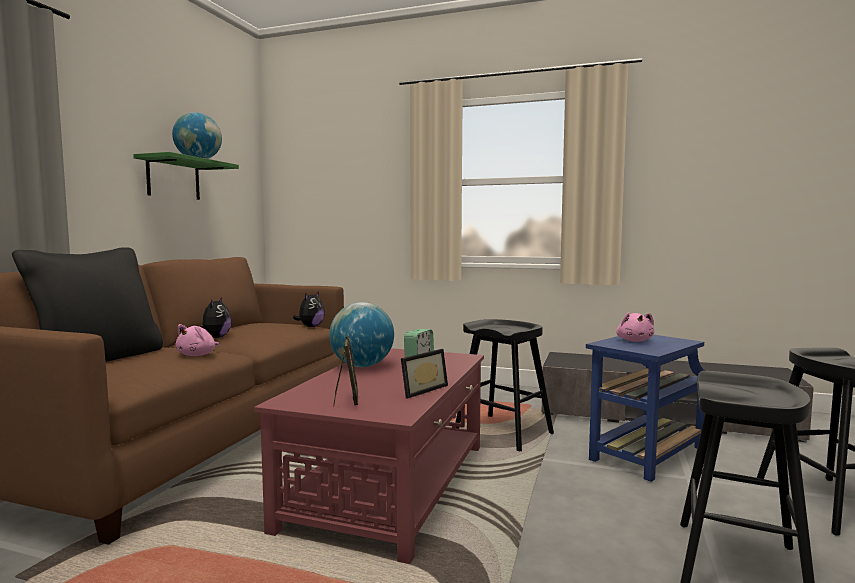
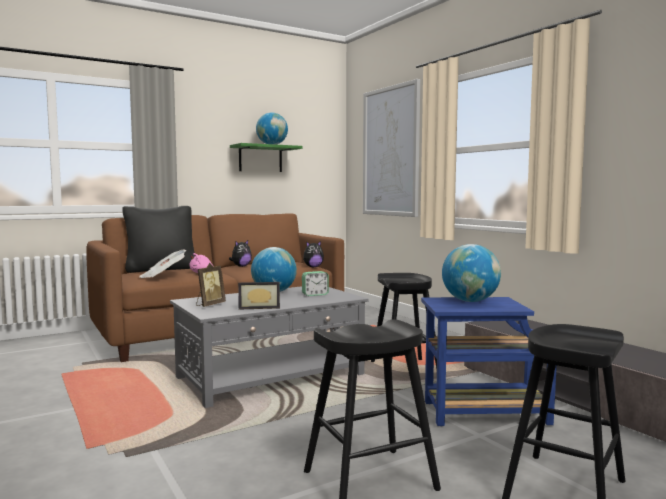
camera: 40 degrees right, 0 degrees up
red coffee table [254,348,484,564] -> grey coffee table [170,286,368,408]
pink plush toy [616,312,654,342] -> globe [442,244,501,302]
none -> newspaper [139,250,186,278]
none -> picture [363,79,420,217]

